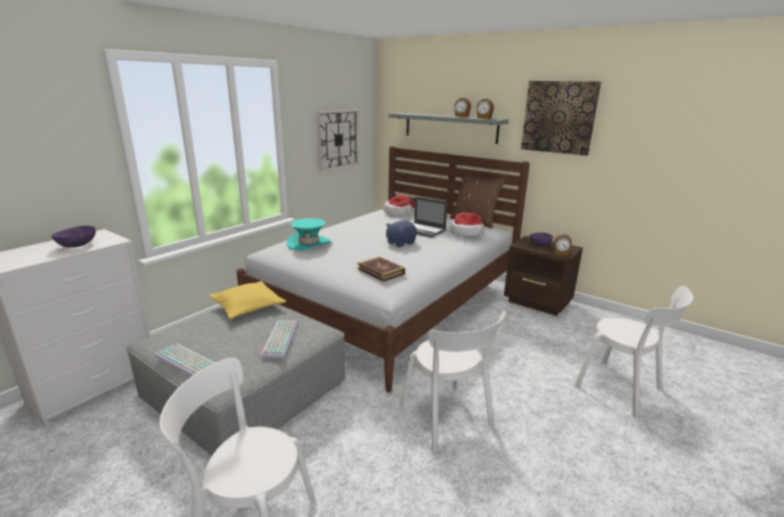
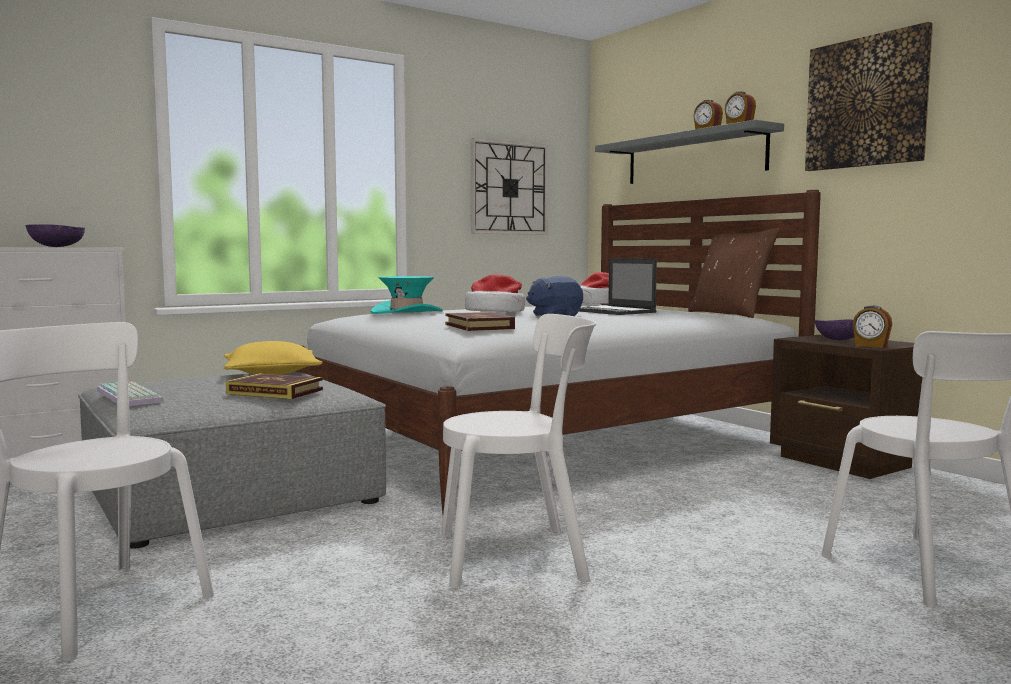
camera: 20 degrees right, 15 degrees down
keyboard [260,320,298,358] -> book [226,373,323,399]
white chair [399,311,506,452] -> white chair turned 90 degrees counterclockwise [441,314,597,588]
hat [450,212,484,237] -> hat moved to [465,274,525,312]

